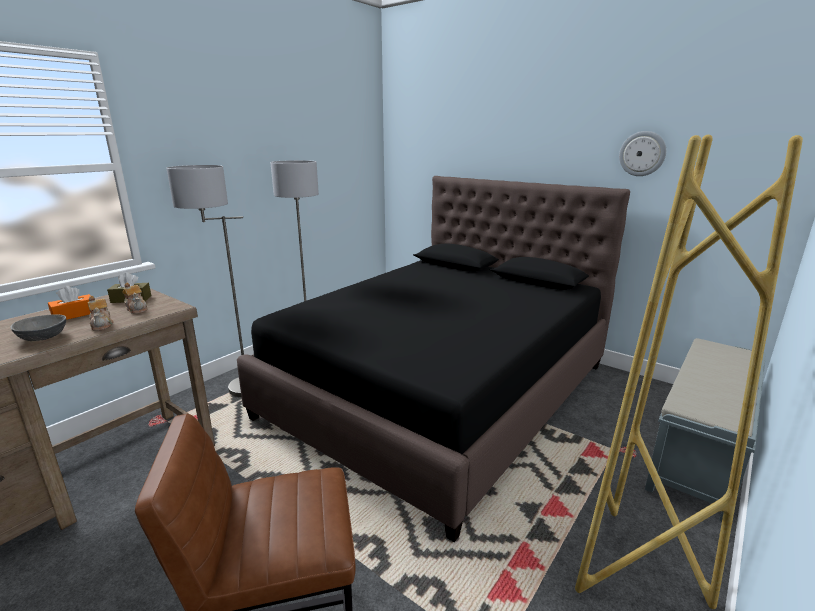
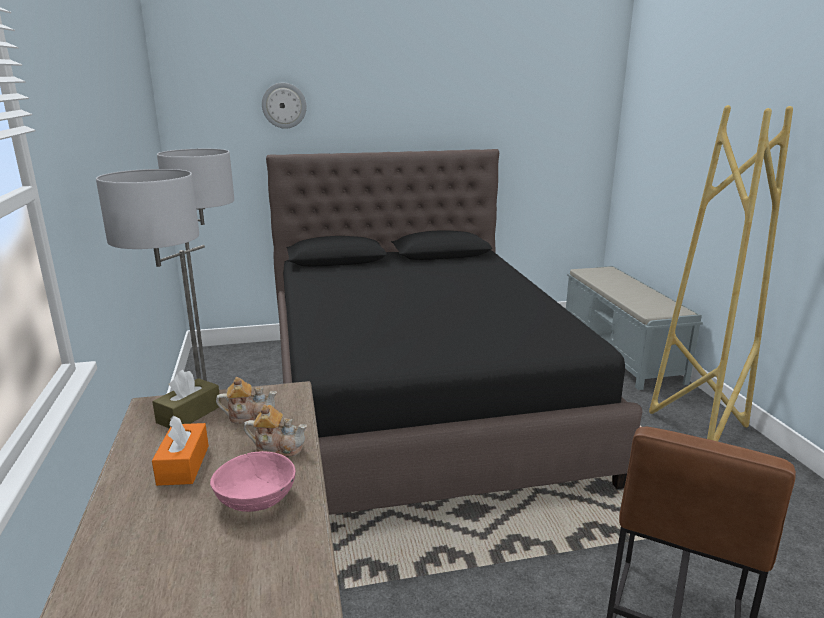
camera: 50 degrees left, 0 degrees up
grey bowl [10,315,66,341] -> pink bowl [210,451,296,512]
wall clock [619,131,666,176] -> wall clock moved to [262,82,306,129]

